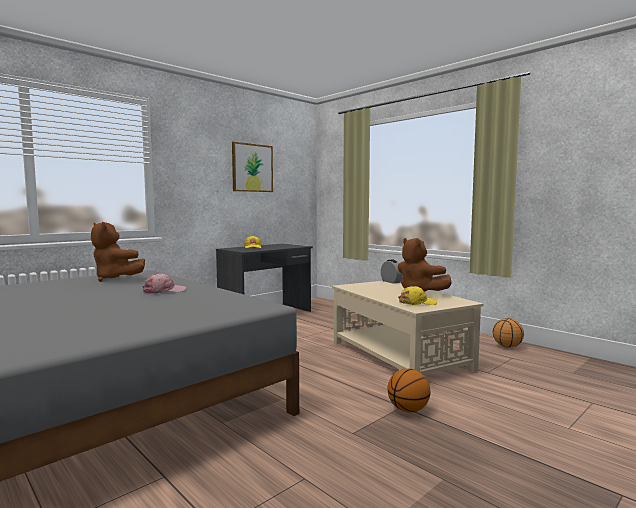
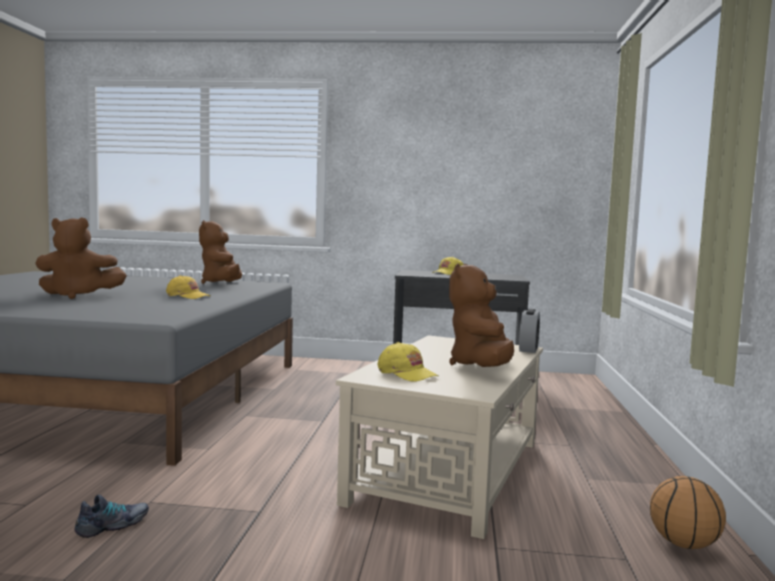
camera: 50 degrees right, 0 degrees up
pink cap [143,274,186,294] -> yellow cap [166,275,211,299]
picture [232,142,273,192] -> none
basketball [388,368,430,413] -> none
none -> brown plush toy [35,217,127,299]
none -> shoe [74,495,149,538]

